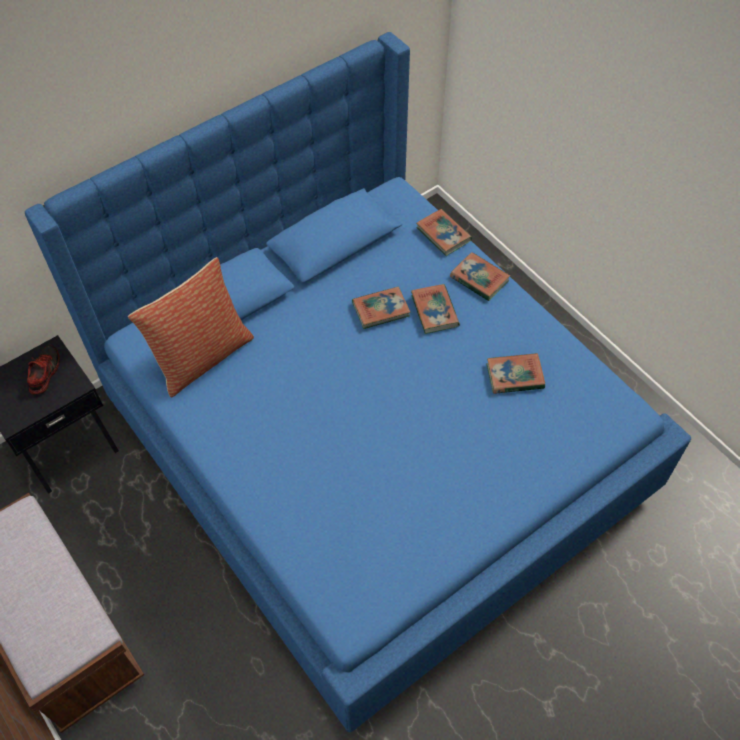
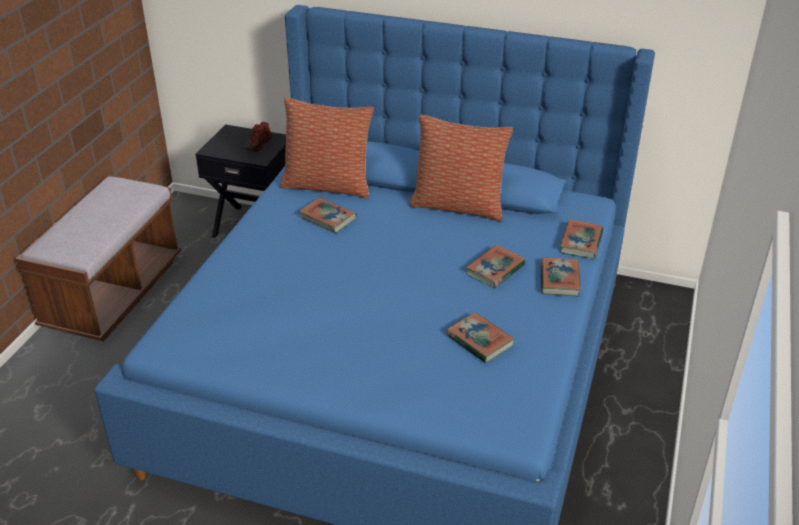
camera: 55 degrees right, 20 degrees down
shoe [27,345,60,395] -> shoe turned 135 degrees clockwise [245,122,272,151]
book [352,286,410,329] -> book moved to [299,198,357,233]
none -> pillow [409,114,513,221]

